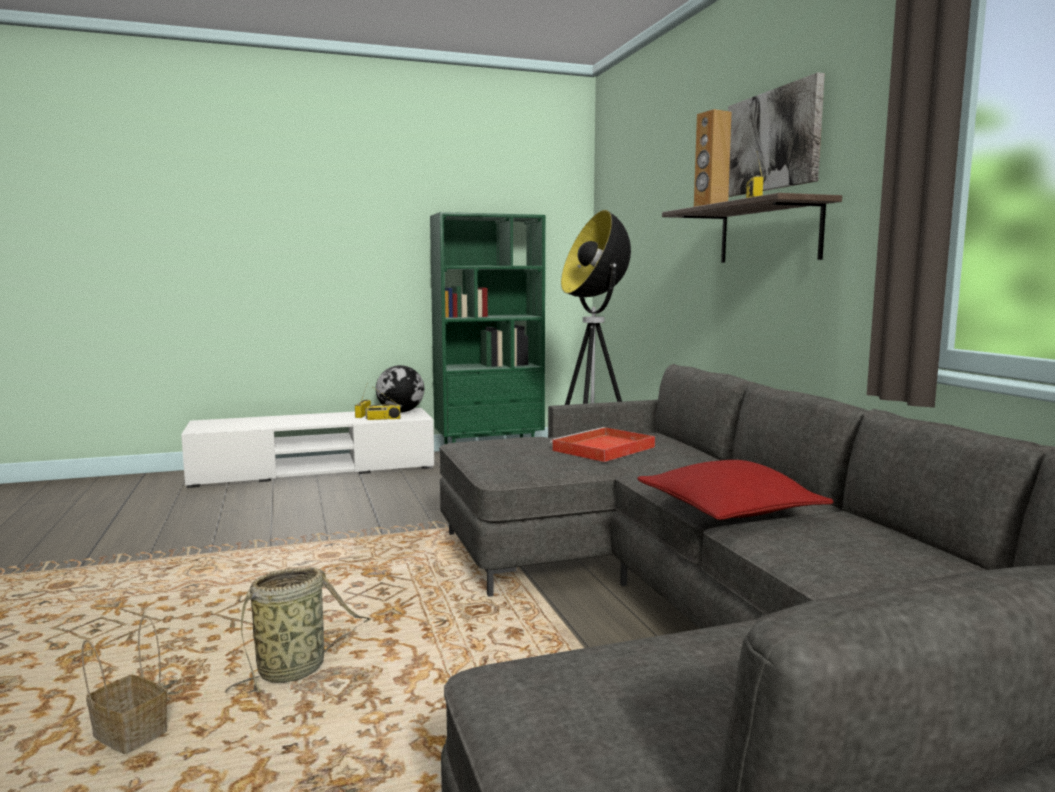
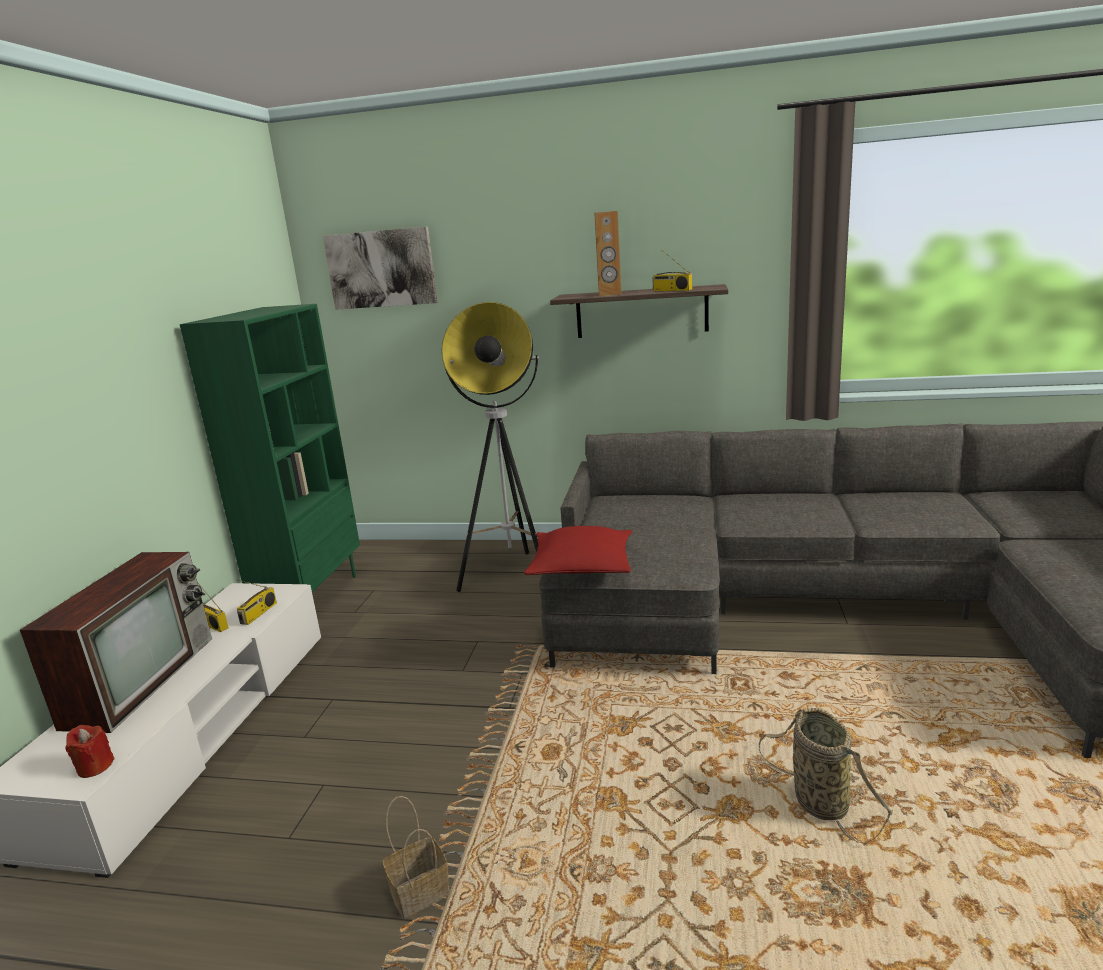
camera: 60 degrees left, 10 degrees up
basket [82,615,167,754] -> basket moved to [382,796,450,918]
globe [376,365,425,413] -> none
red tray [550,427,655,462] -> none
red pillow [637,460,834,520] -> red pillow moved to [524,526,632,575]
picture [728,72,825,197] -> picture moved to [323,227,438,310]
none -> television [20,552,212,733]
none -> red candle [65,725,115,778]

